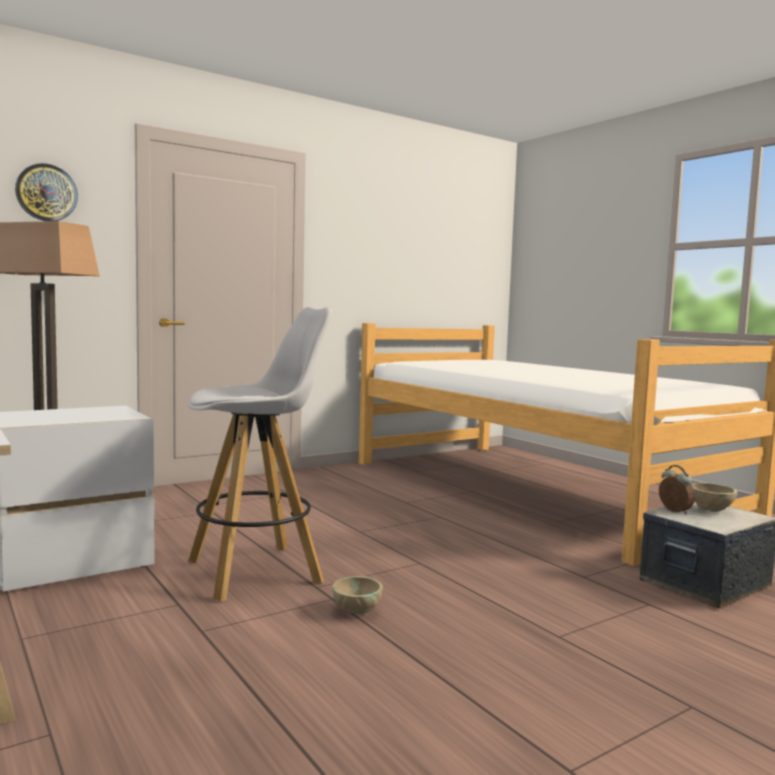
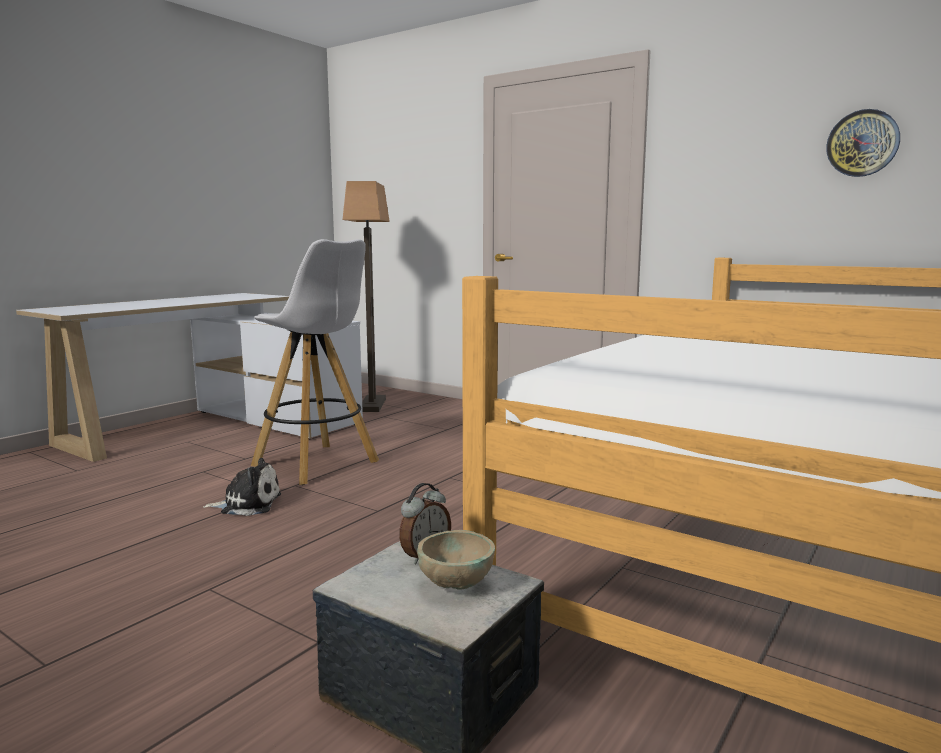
camera: 70 degrees right, 5 degrees up
wall clock [15,163,78,221] -> wall clock moved to [826,109,900,177]
beige bowl [332,576,383,614] -> plush toy [203,458,281,516]

